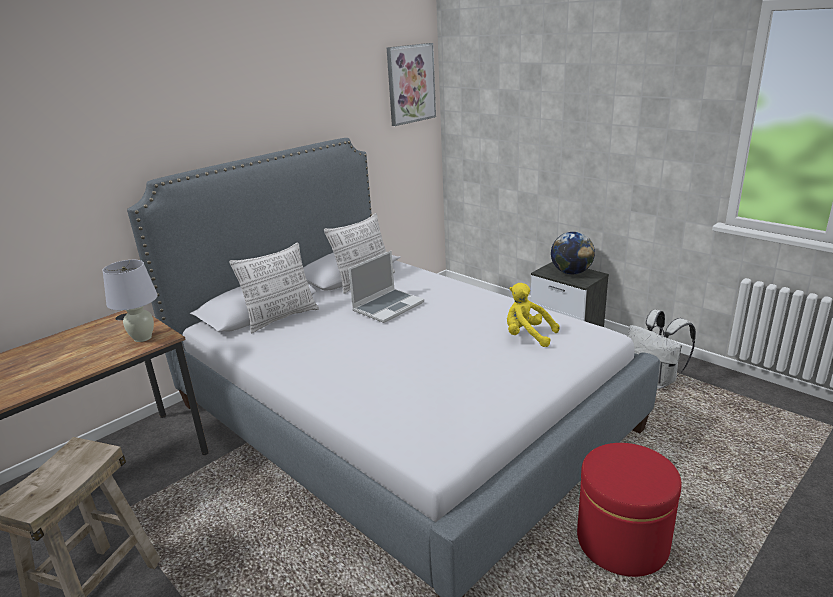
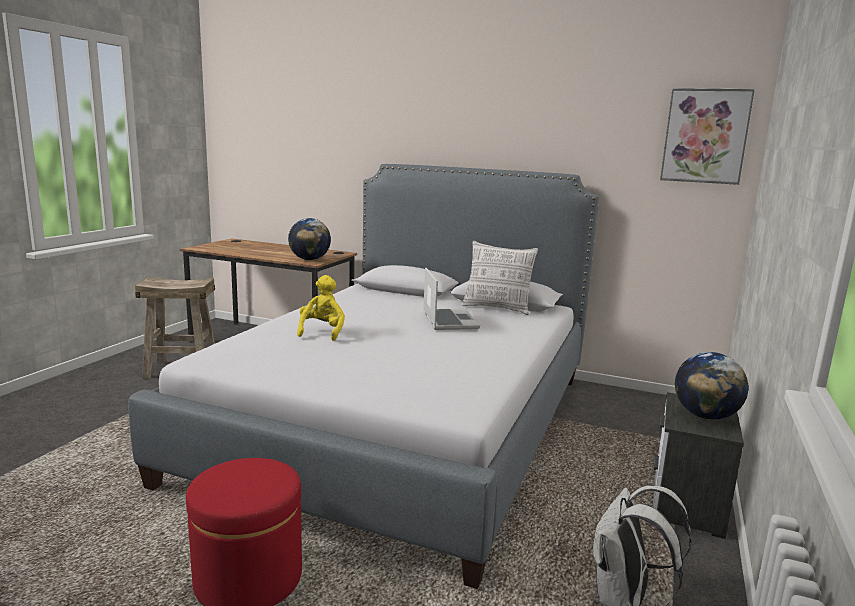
camera: 65 degrees right, 10 degrees down
white table lamp [102,260,158,342] -> globe [288,218,331,260]
pillow [229,243,319,333] -> none
laptop [348,251,424,323] -> laptop turned 120 degrees counterclockwise [423,268,480,330]
yellow plush toy [507,283,559,347] -> yellow plush toy moved to [297,275,345,341]

